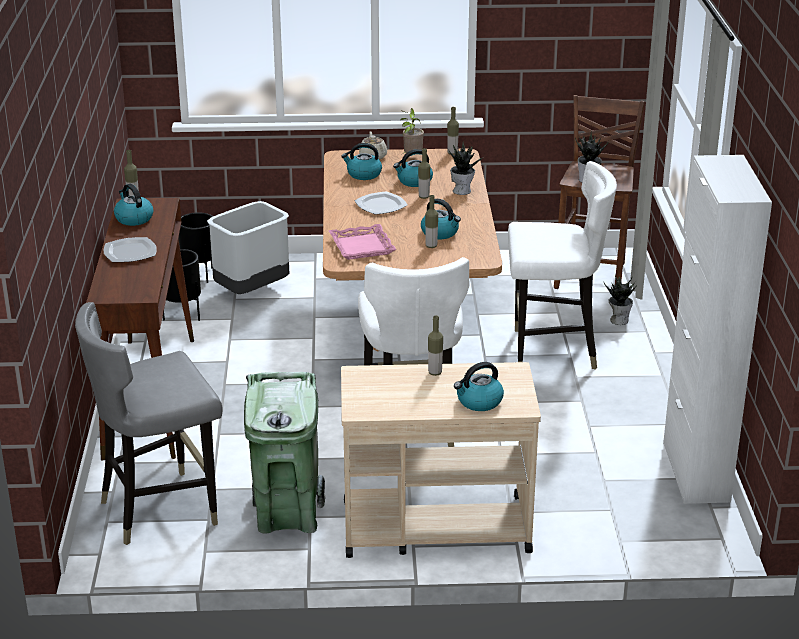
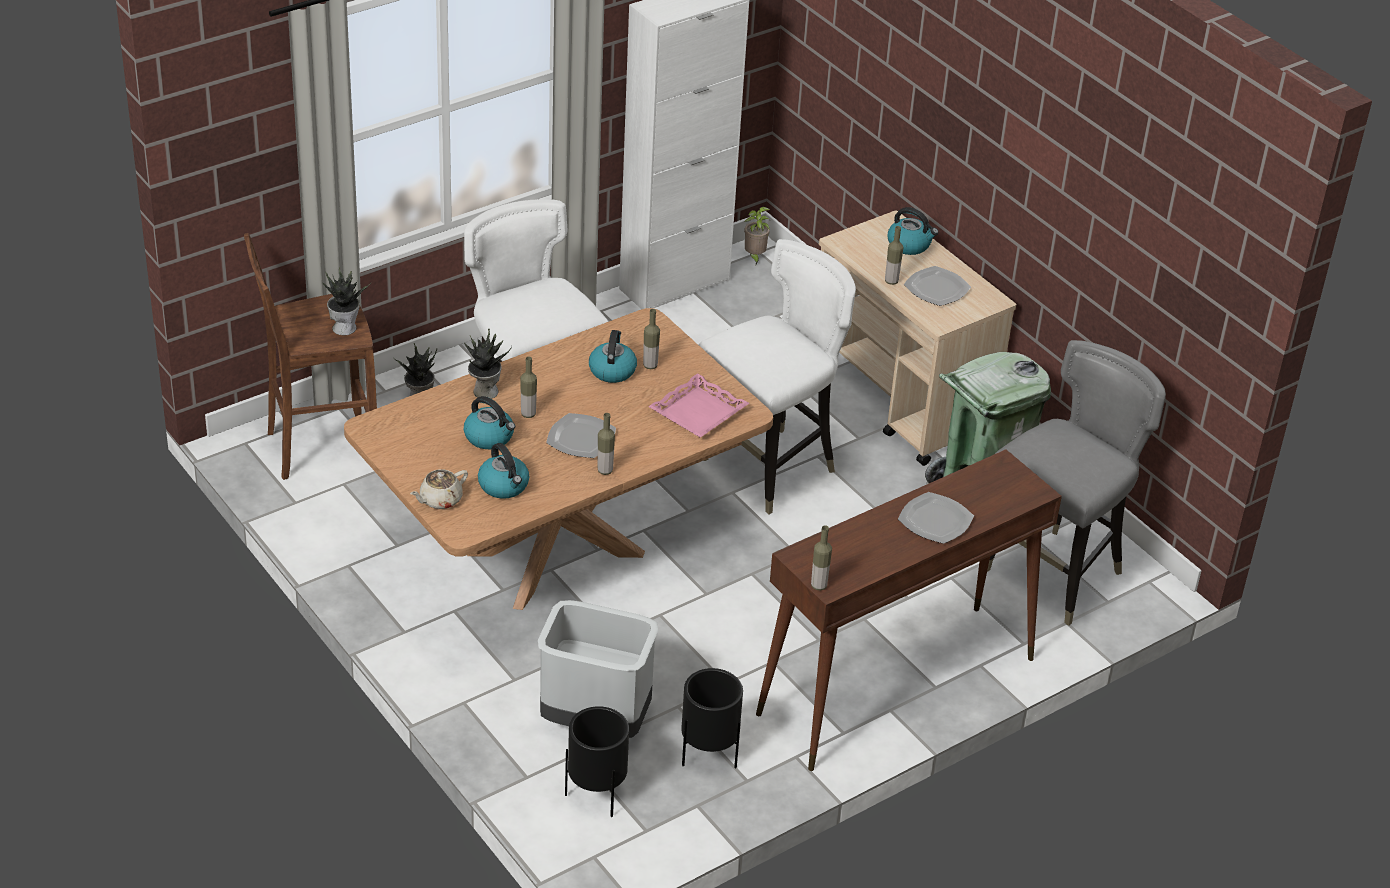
camera: 125 degrees left, 10 degrees up
grey chair [75,302,222,545] -> grey chair turned 75 degrees counterclockwise [987,340,1166,626]
kettle [114,184,153,226] -> none
potted plant [400,108,424,154] -> potted plant moved to [744,207,770,264]
bottle [447,107,459,155] -> bottle moved to [598,413,615,475]
none -> plate [904,266,971,306]

